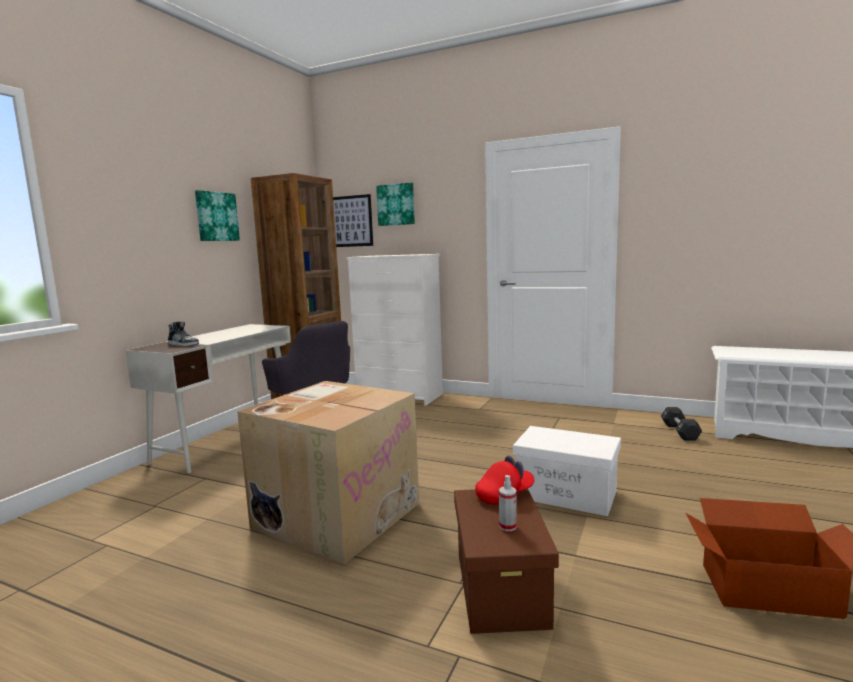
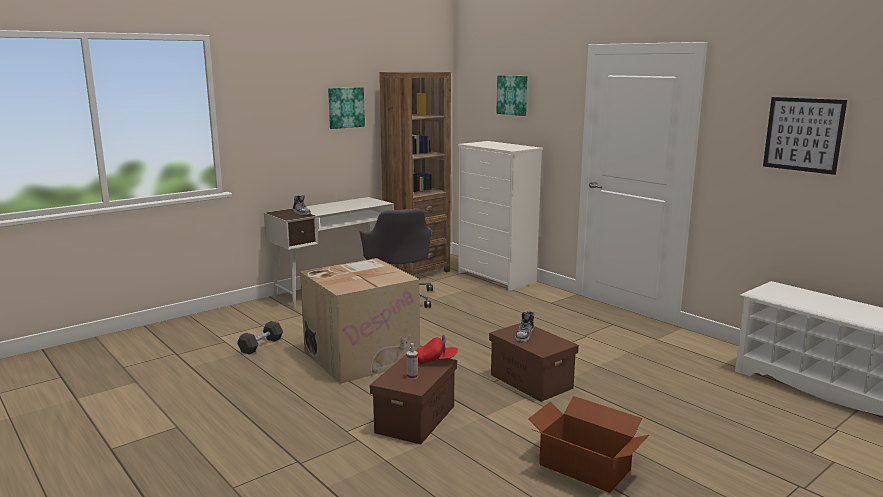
camera: 25 degrees right, 5 degrees up
picture [333,194,373,247] -> picture moved to [763,97,847,175]
white storage box [513,426,621,516] -> brown storage box [489,323,579,402]
black dumbbell [661,407,702,441] -> black dumbbell moved to [237,321,283,355]
none -> shoe [515,311,534,342]

